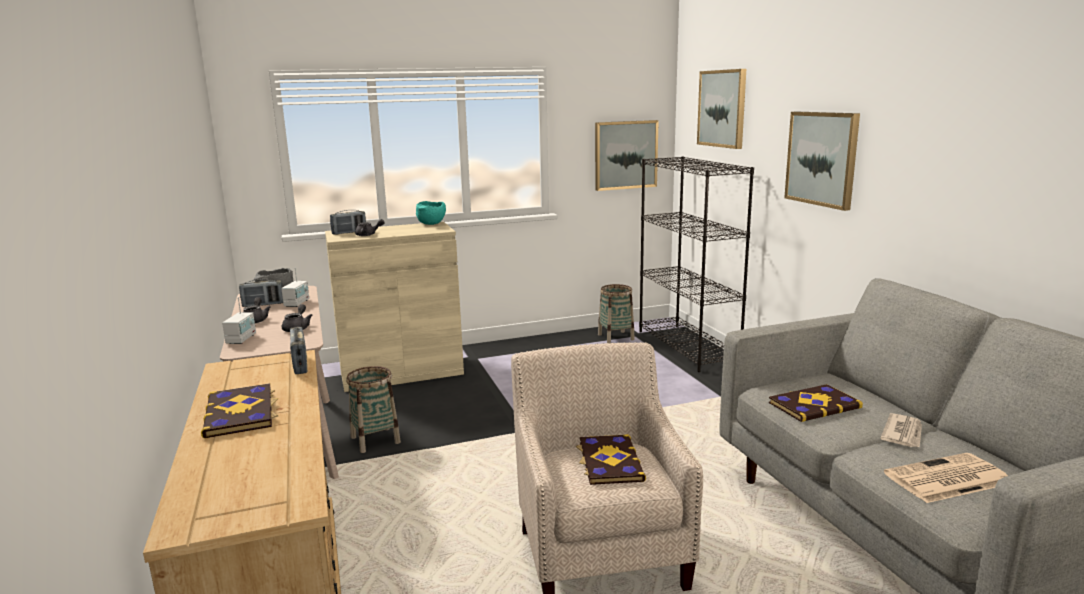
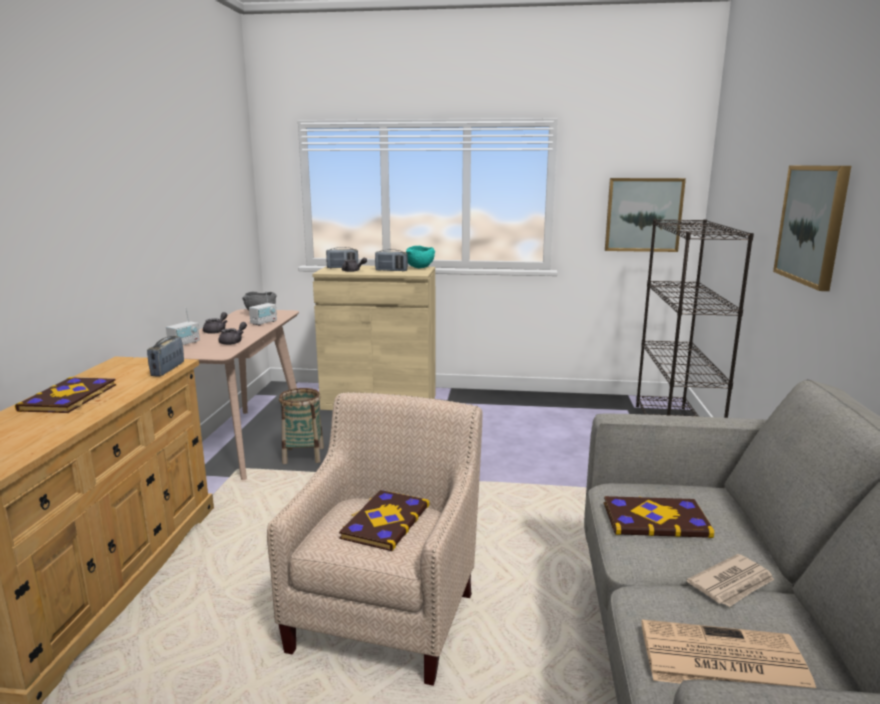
camera: 25 degrees right, 0 degrees up
radio [239,279,283,307] -> radio moved to [375,249,408,271]
basket [598,284,635,343] -> none
picture [697,69,746,149] -> none

